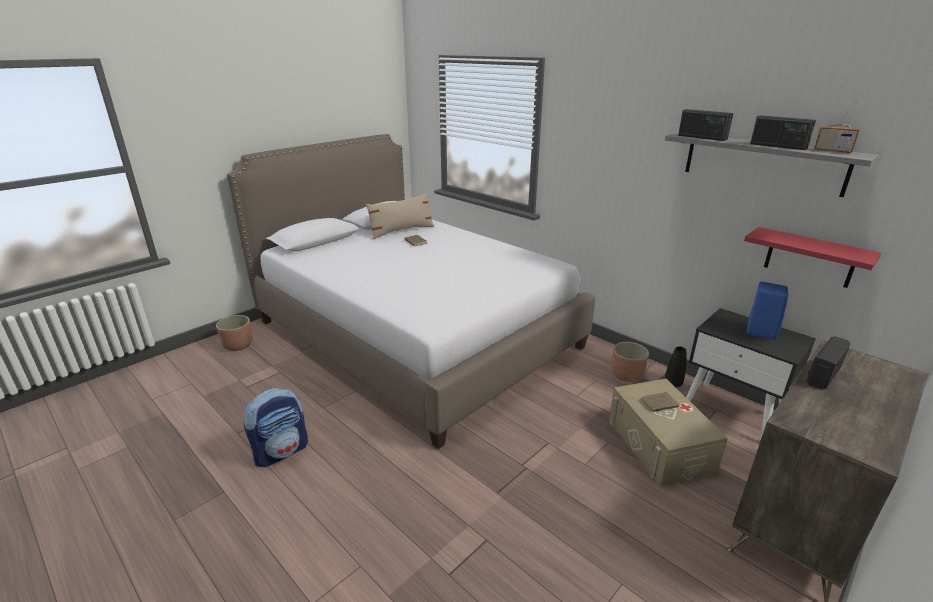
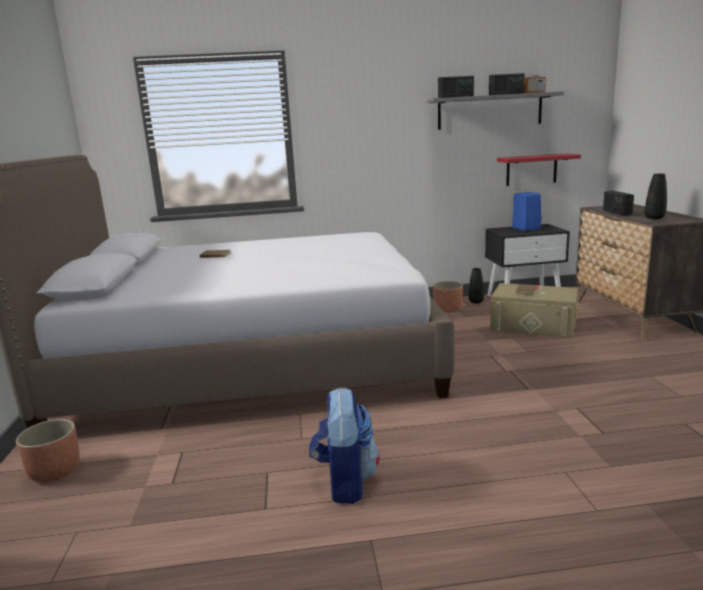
camera: 50 degrees left, 10 degrees down
beige pillow [366,193,434,239] -> none
none -> black vase [645,174,667,219]

